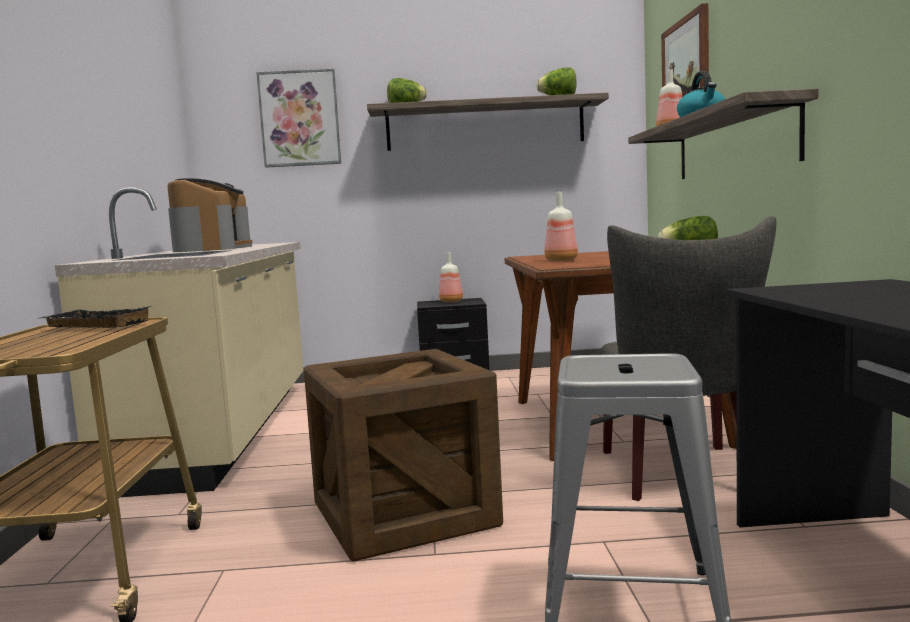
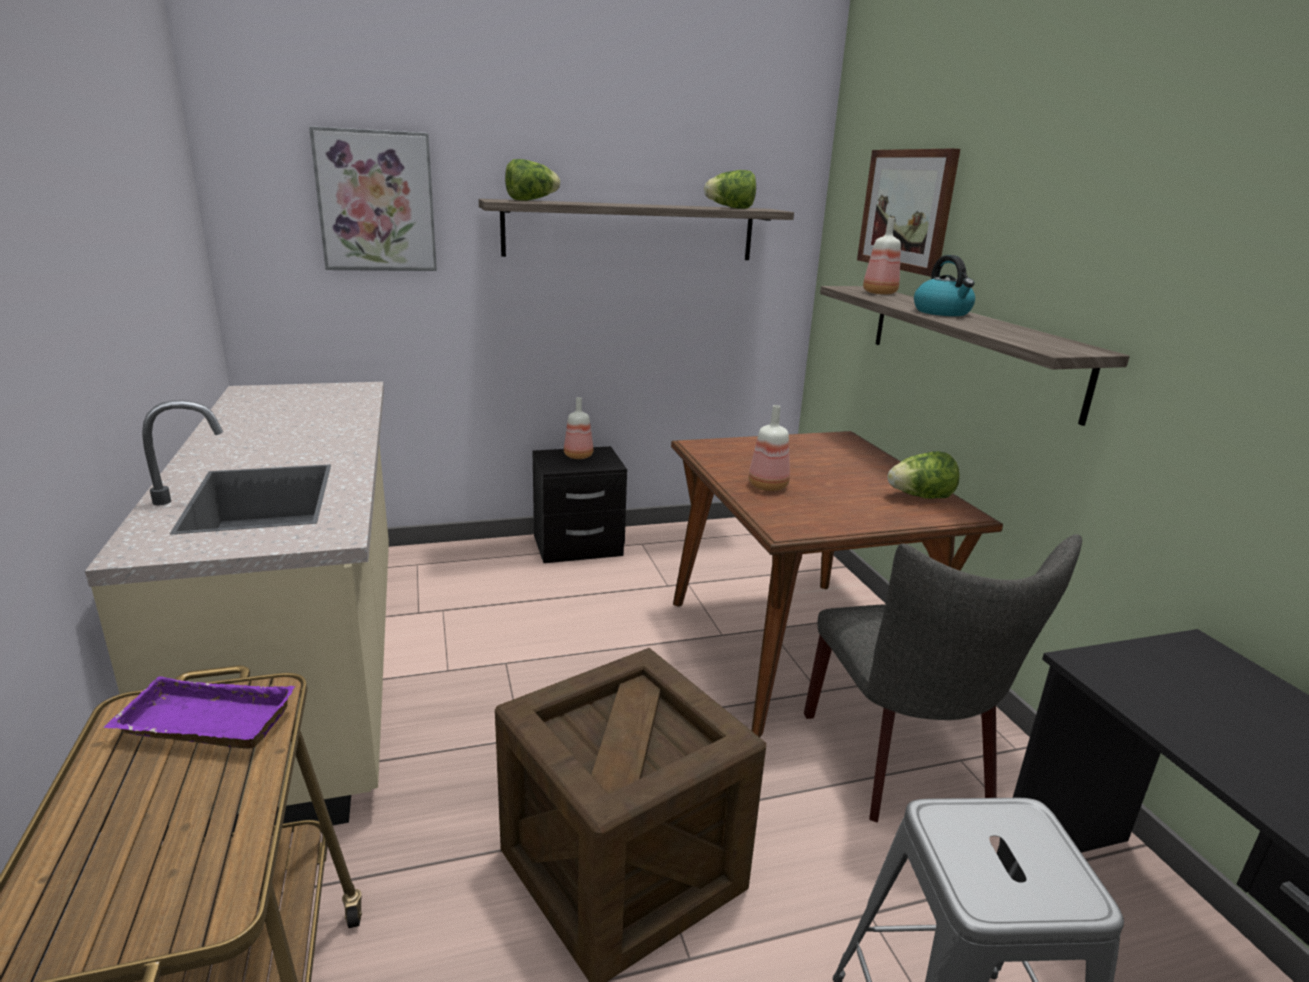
camera: 15 degrees left, 15 degrees up
black tray [41,306,151,328] -> purple tray [104,676,295,749]
coffee machine [167,178,253,252] -> none

